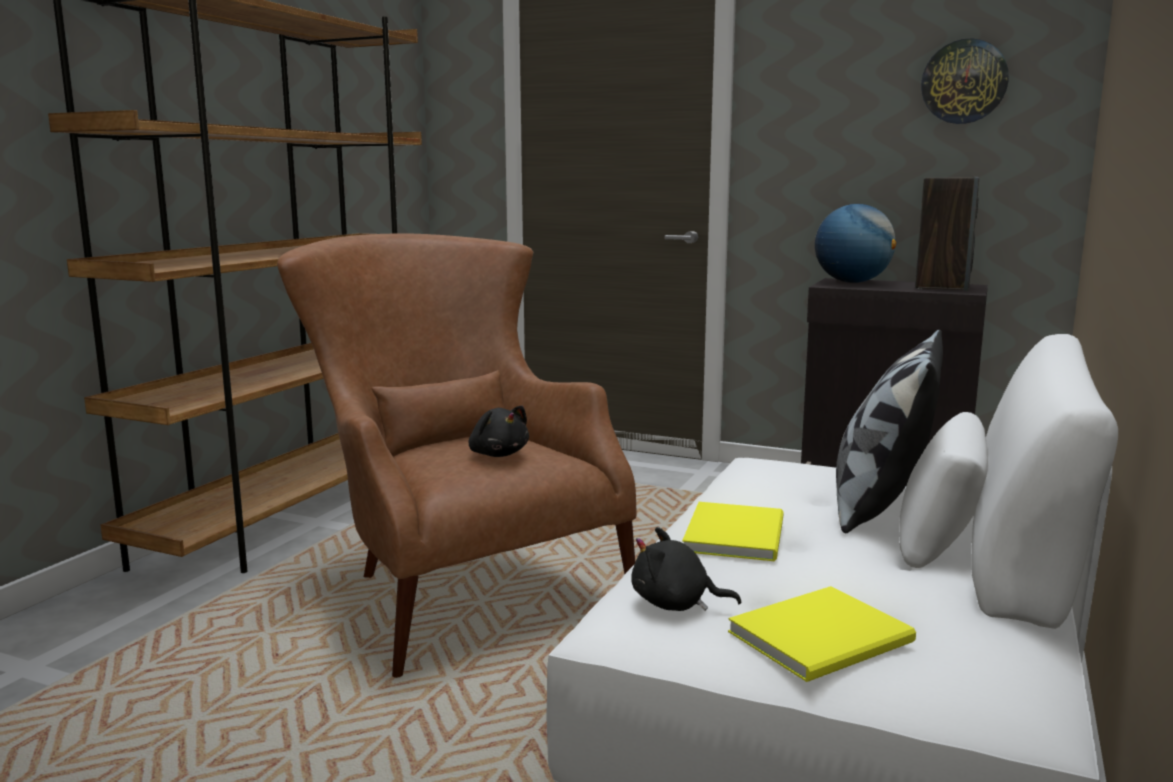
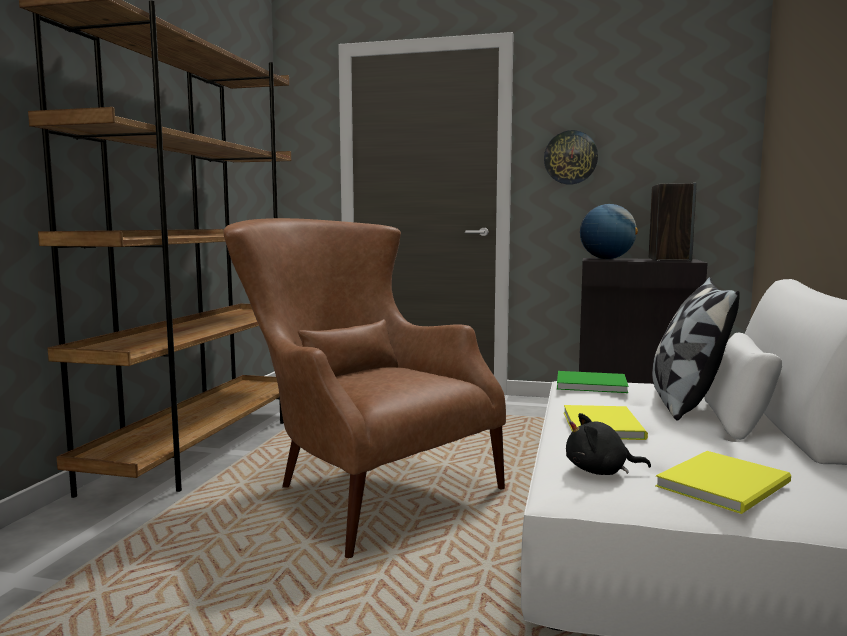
camera: 10 degrees left, 5 degrees down
black plush toy [469,406,529,457] -> none
wall clock [921,38,1009,124] -> wall clock moved to [544,130,598,185]
none -> green book [557,371,629,393]

